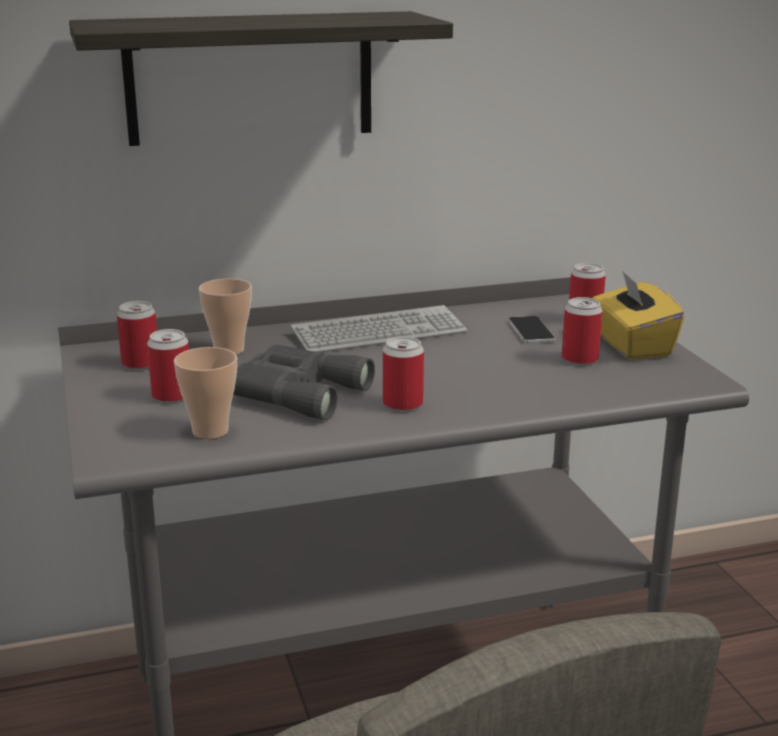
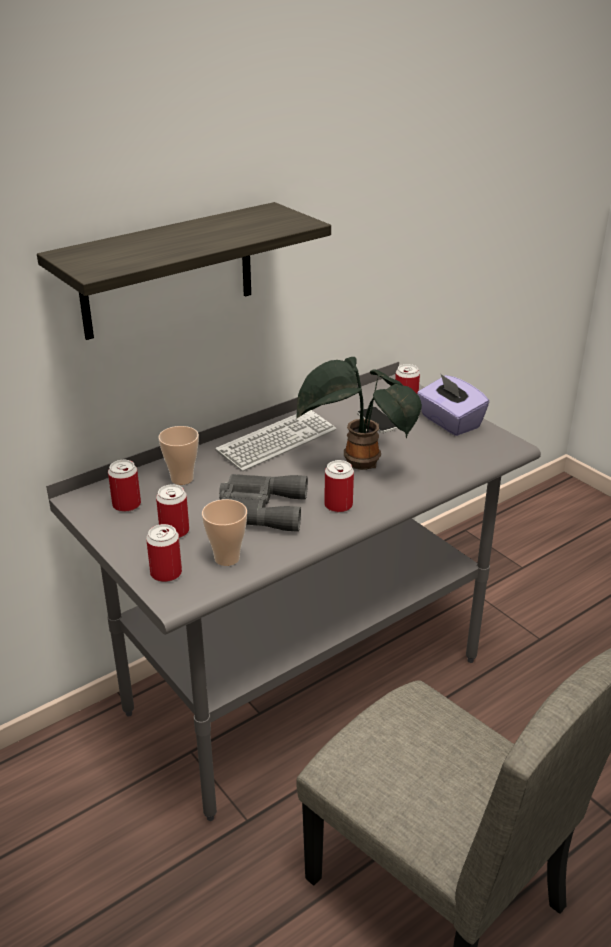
camera: 20 degrees left, 10 degrees up
can [562,297,603,365] -> can moved to [146,524,182,582]
yellow tissue box [593,270,684,360] -> purple tissue box [417,373,489,436]
none -> potted plant [296,357,422,470]

